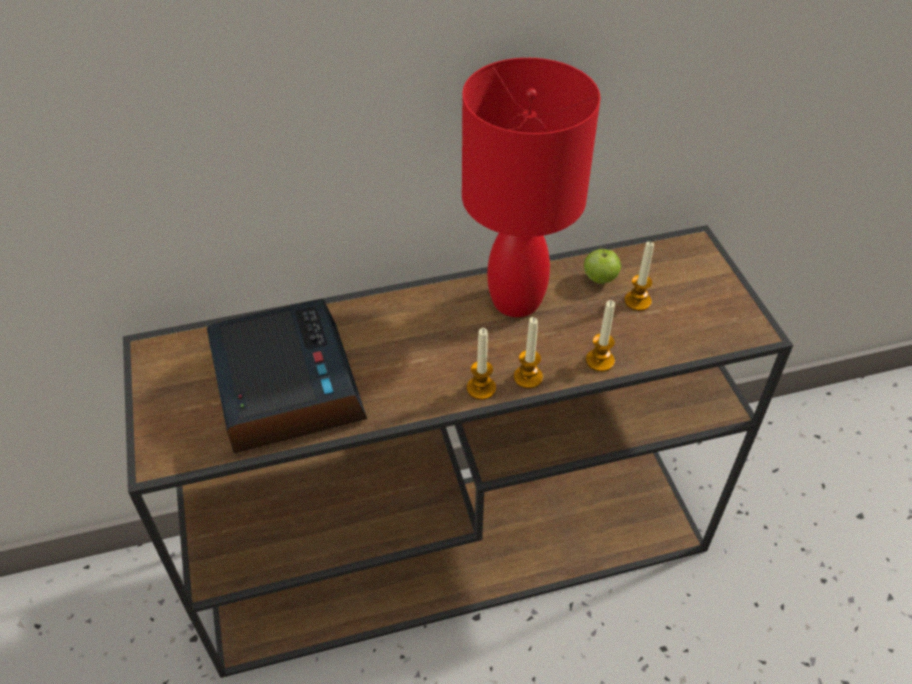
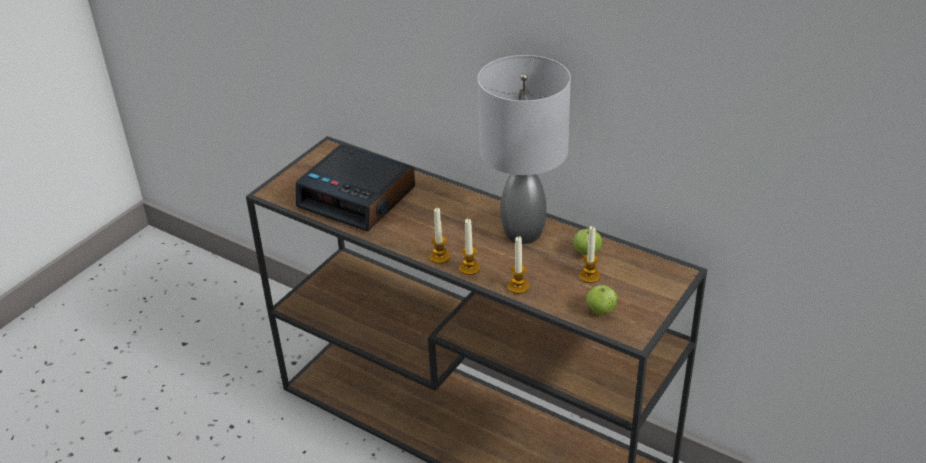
camera: 50 degrees right, 10 degrees down
alarm clock [207,299,367,453] -> alarm clock turned 90 degrees clockwise [296,144,415,232]
red table lamp [462,58,600,317] -> grey table lamp [478,55,571,244]
none -> apple [586,285,618,315]

